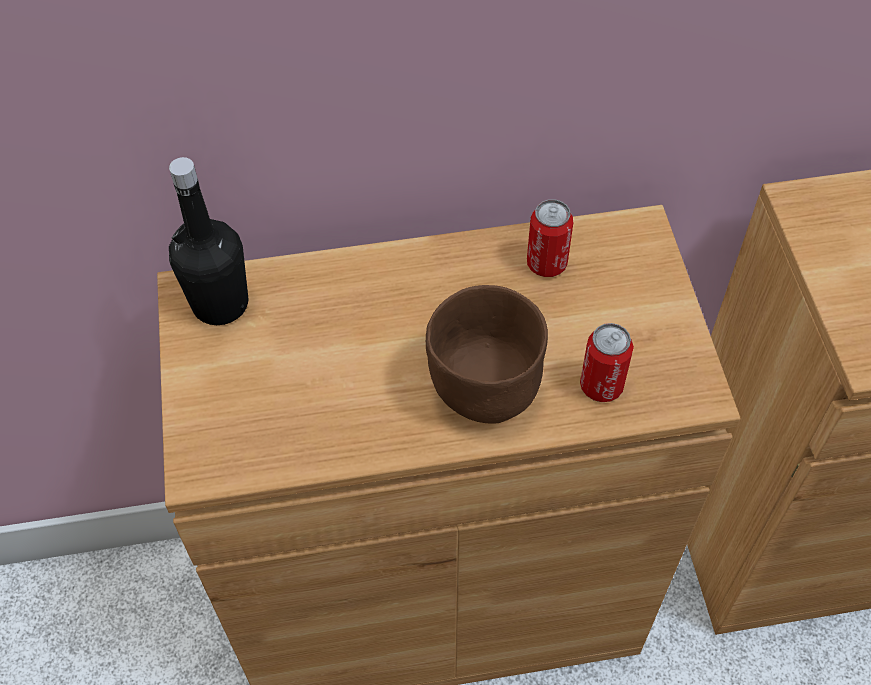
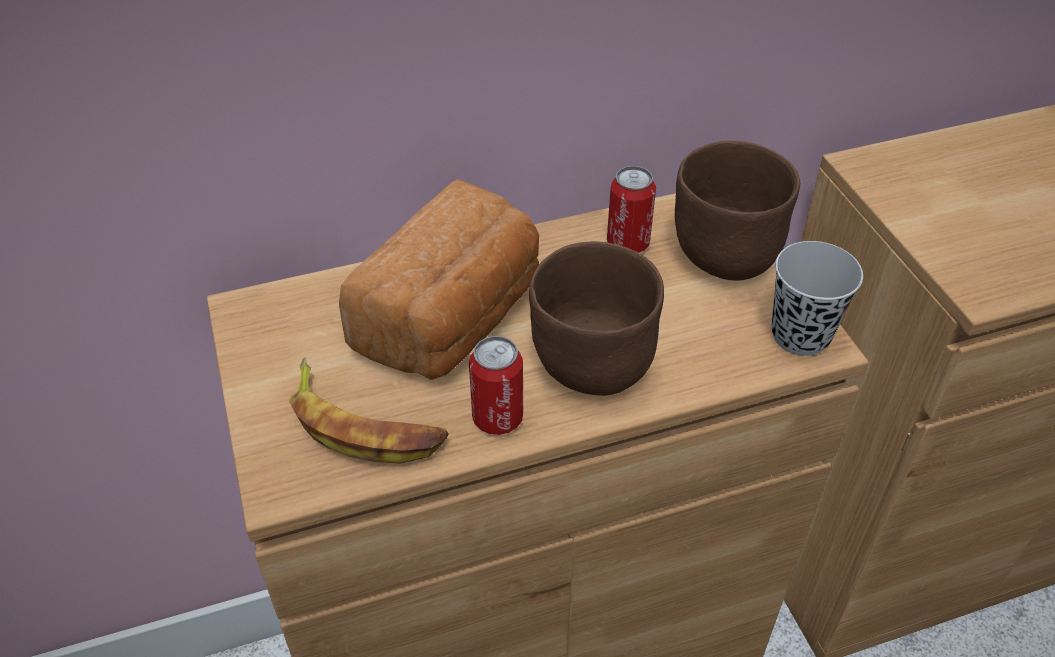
camera: 10 degrees left, 10 degrees down
black bottle [169,157,248,325] -> none
can [580,323,634,402] -> can moved to [469,336,523,435]
none -> banana [289,358,449,464]
none -> bread [339,179,539,380]
none -> brown bowl [675,141,800,281]
none -> black cup [772,241,863,356]

